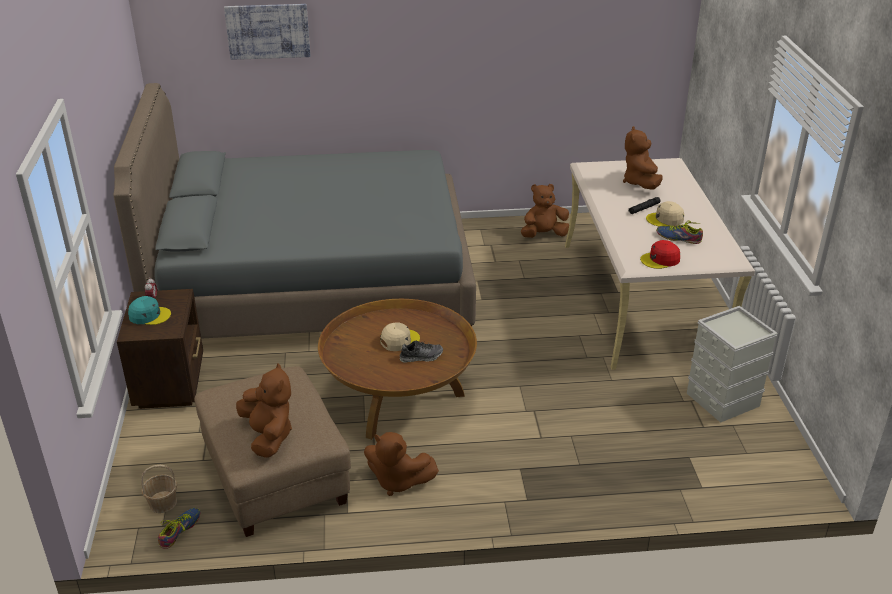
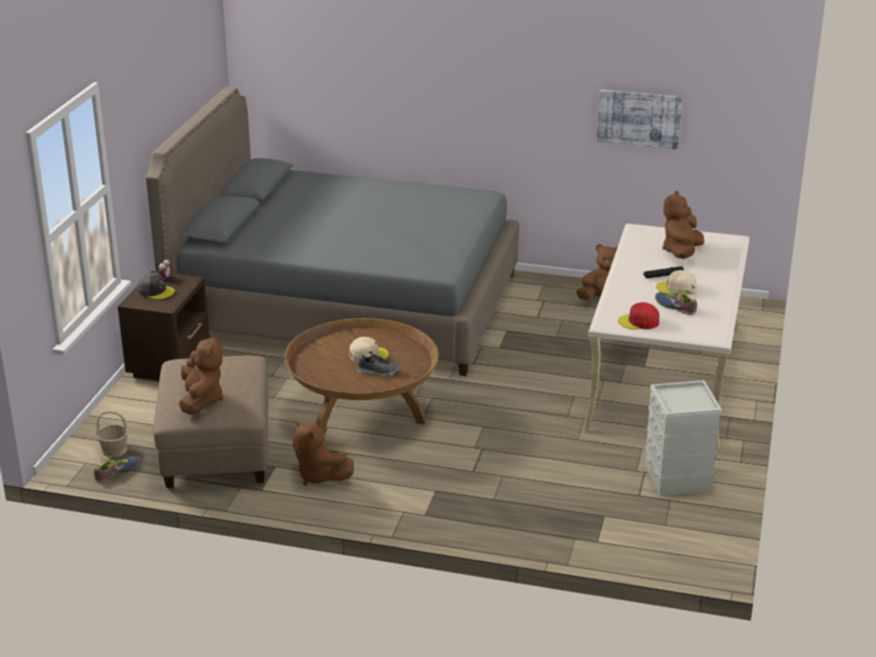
camera: 20 degrees right, 5 degrees down
turquoise cap [128,296,171,325] -> grey cap [137,273,175,299]
picture [224,4,310,60] -> picture moved to [597,89,682,149]

